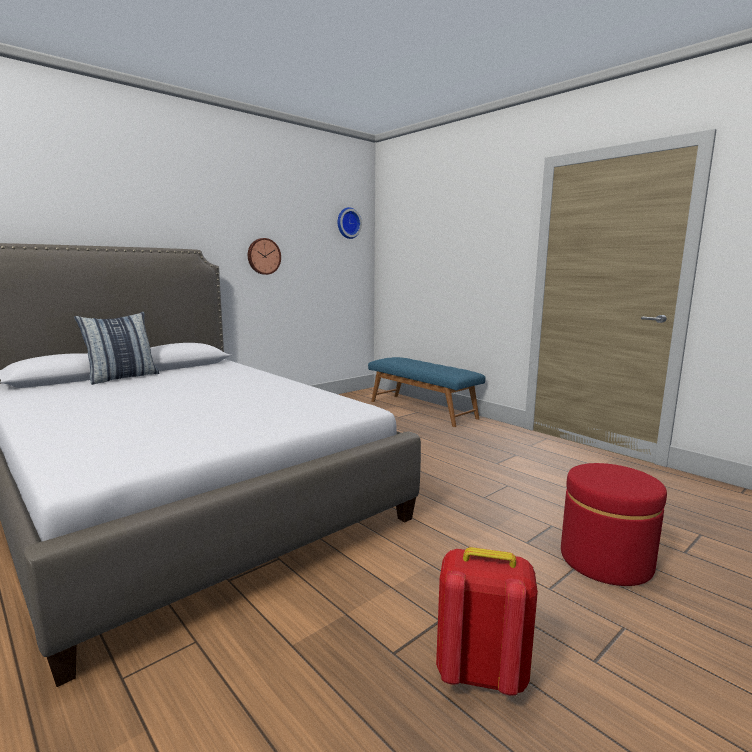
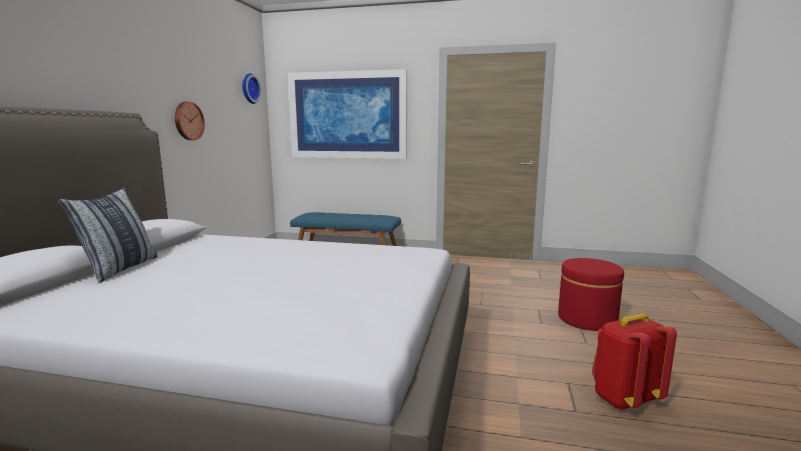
camera: 35 degrees left, 0 degrees up
none -> picture [288,69,407,159]

